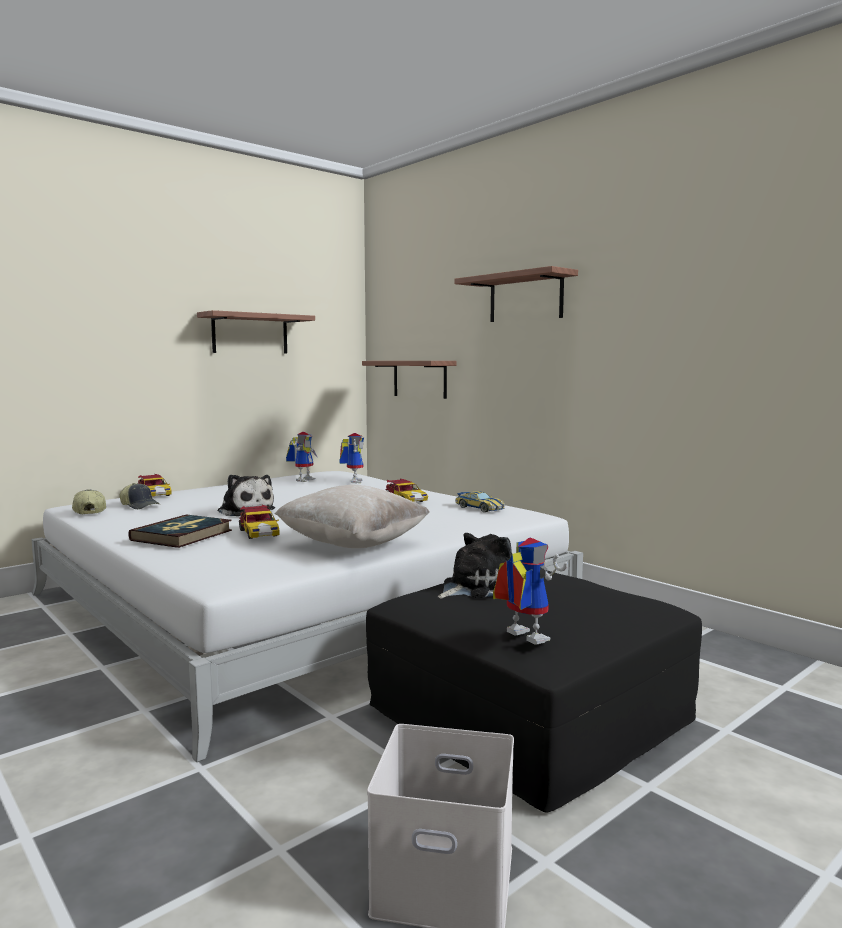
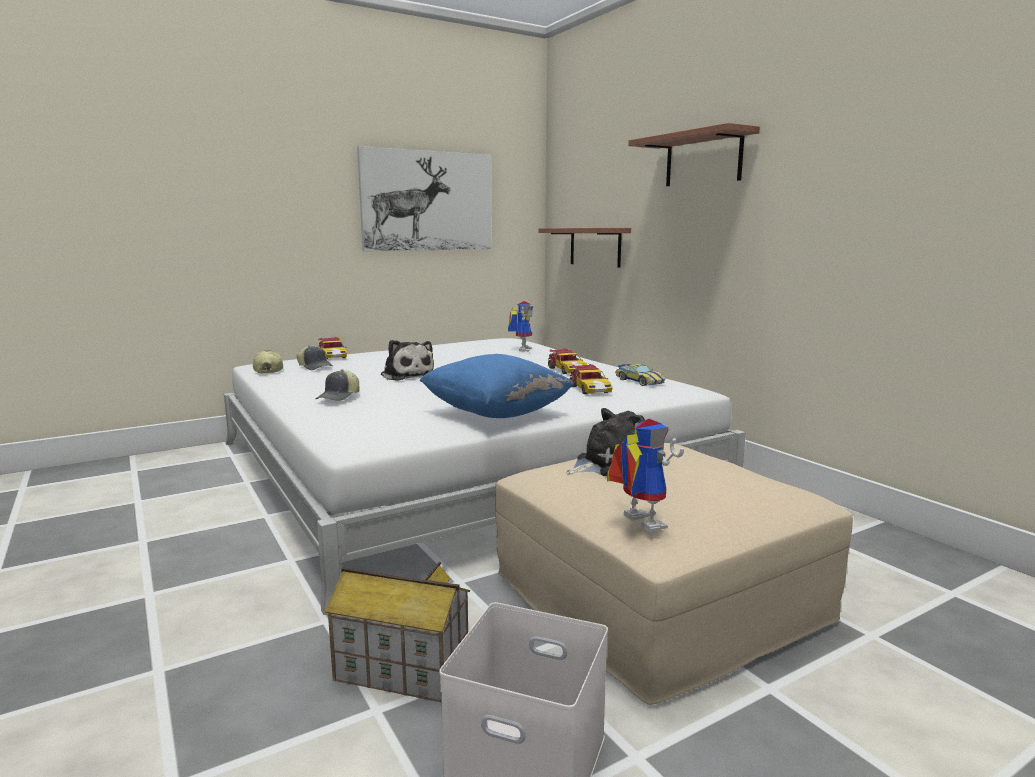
camera: 10 degrees right, 5 degrees up
book [128,514,232,548] -> cap [316,369,359,401]
shelf [197,310,315,354] -> picture [357,146,492,251]
toy car [239,504,280,539] -> toy car moved to [570,364,613,394]
beige pillow [275,485,430,548] -> blue pillow [420,354,574,418]
toy robot [286,432,318,482] -> none
black ottoman [366,571,702,813] -> beige ottoman [495,443,853,705]
none -> toy house [325,562,470,702]

